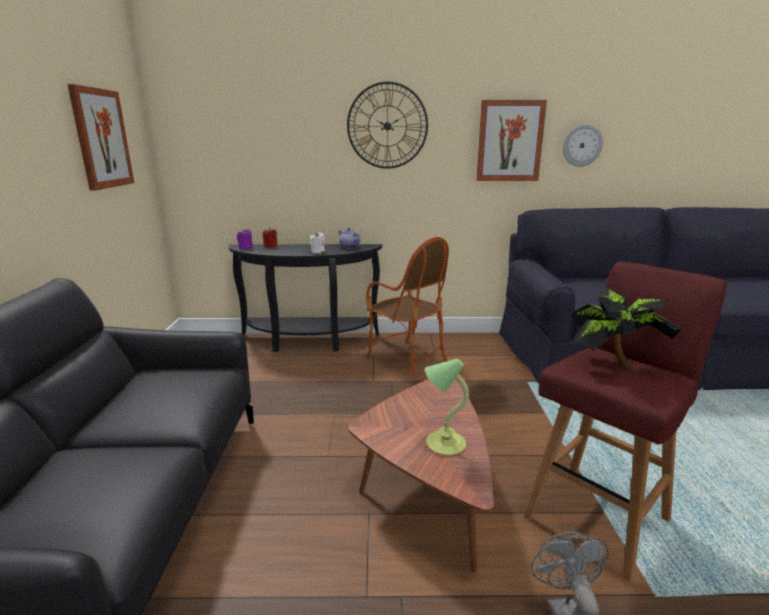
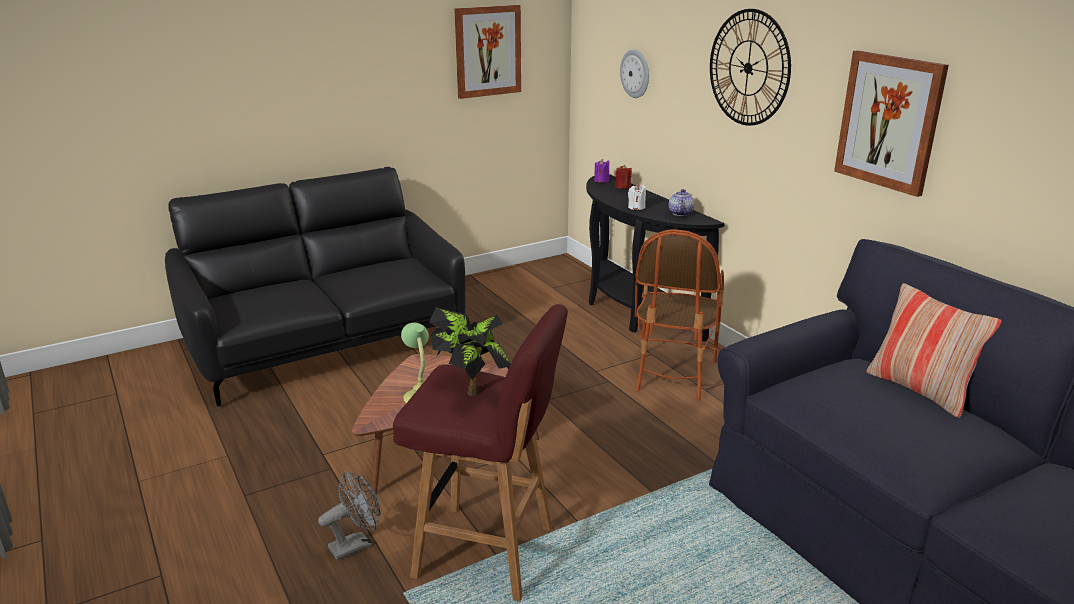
camera: 60 degrees right, 5 degrees up
wall clock [563,124,603,167] -> wall clock moved to [620,49,649,98]
none -> pillow [866,283,1002,418]

